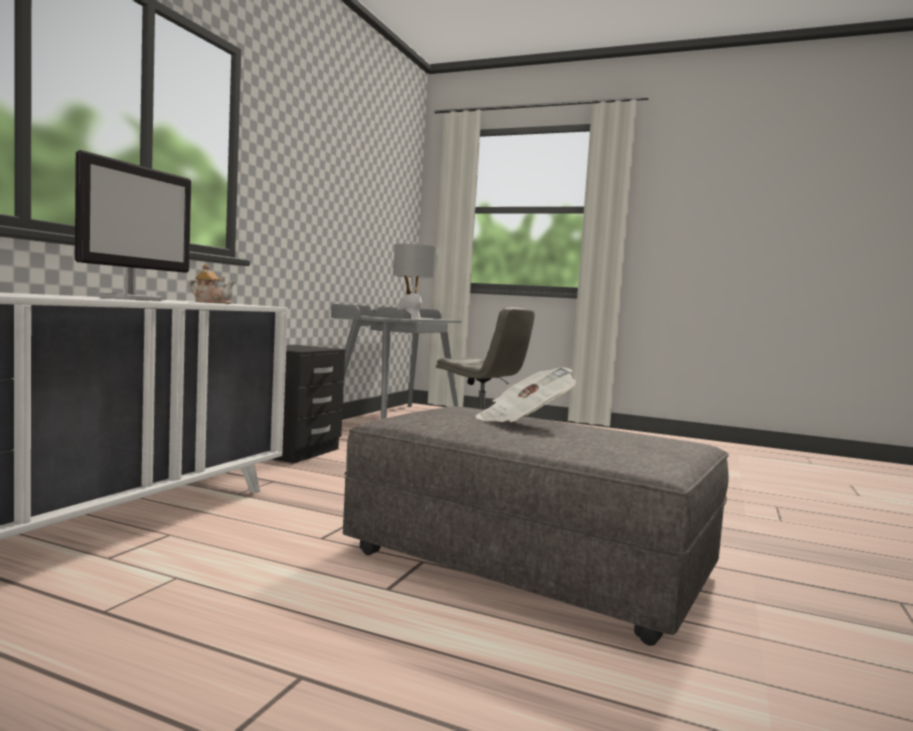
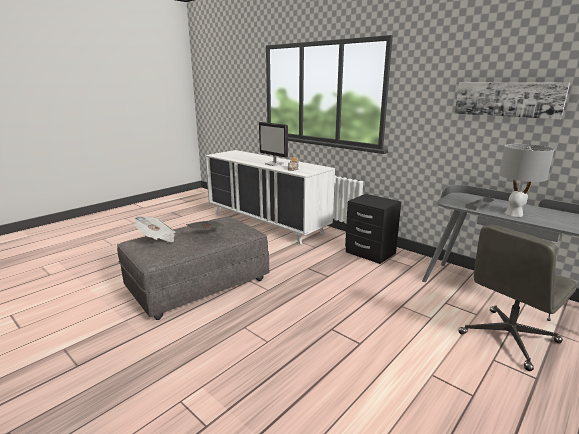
camera: 110 degrees right, 15 degrees up
none -> newspaper [135,216,176,242]
none -> picture [455,82,570,120]

